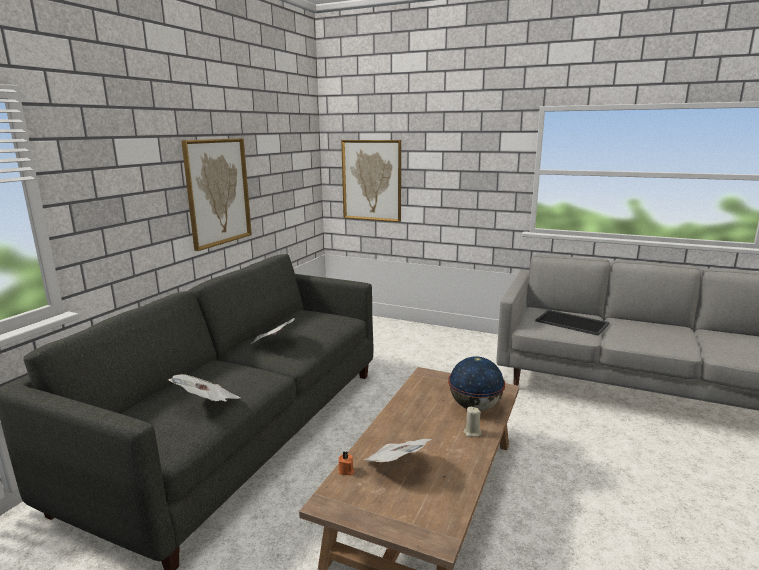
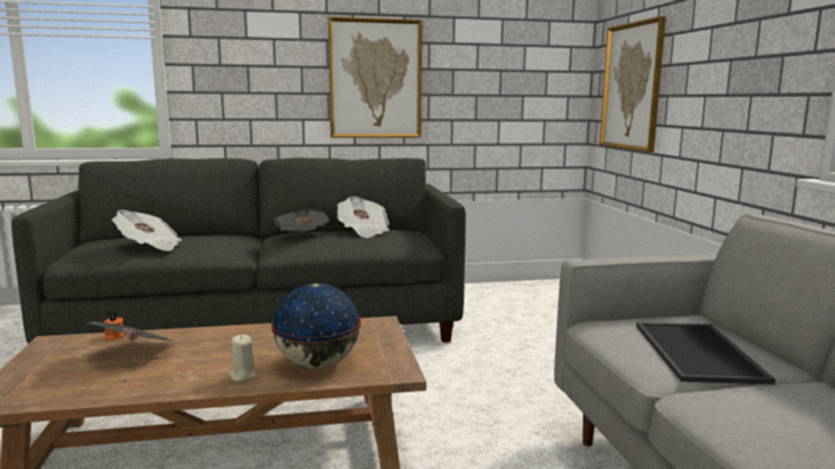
camera: 55 degrees right, 5 degrees down
none -> newspaper [337,197,389,238]

